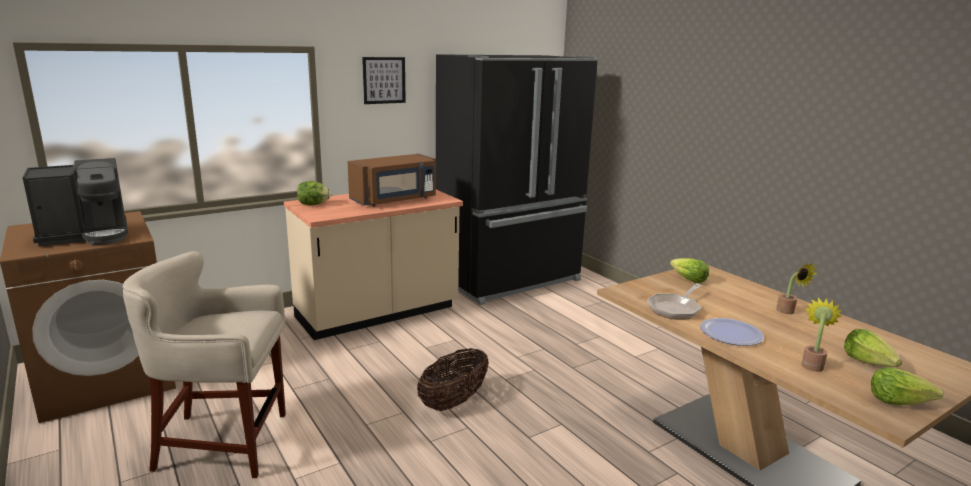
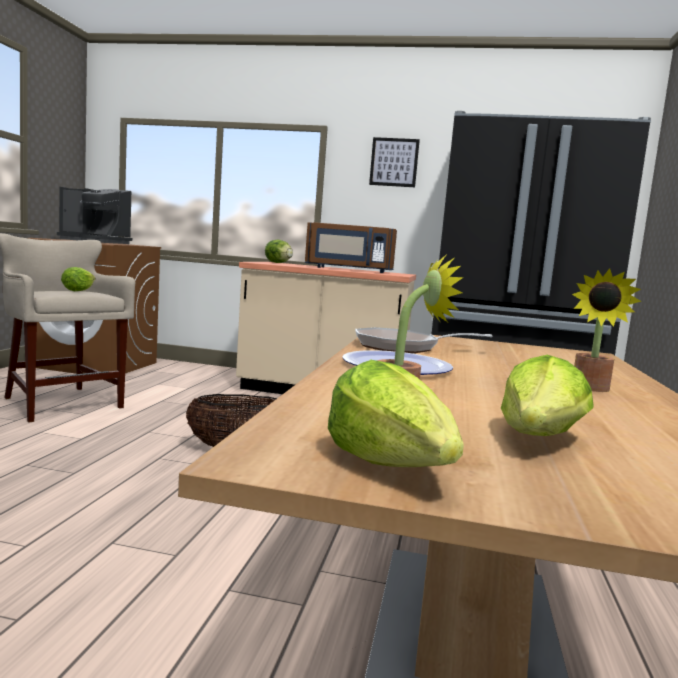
camera: 45 degrees right, 10 degrees down
lettuce [670,258,709,283] -> lettuce moved to [61,267,95,291]

